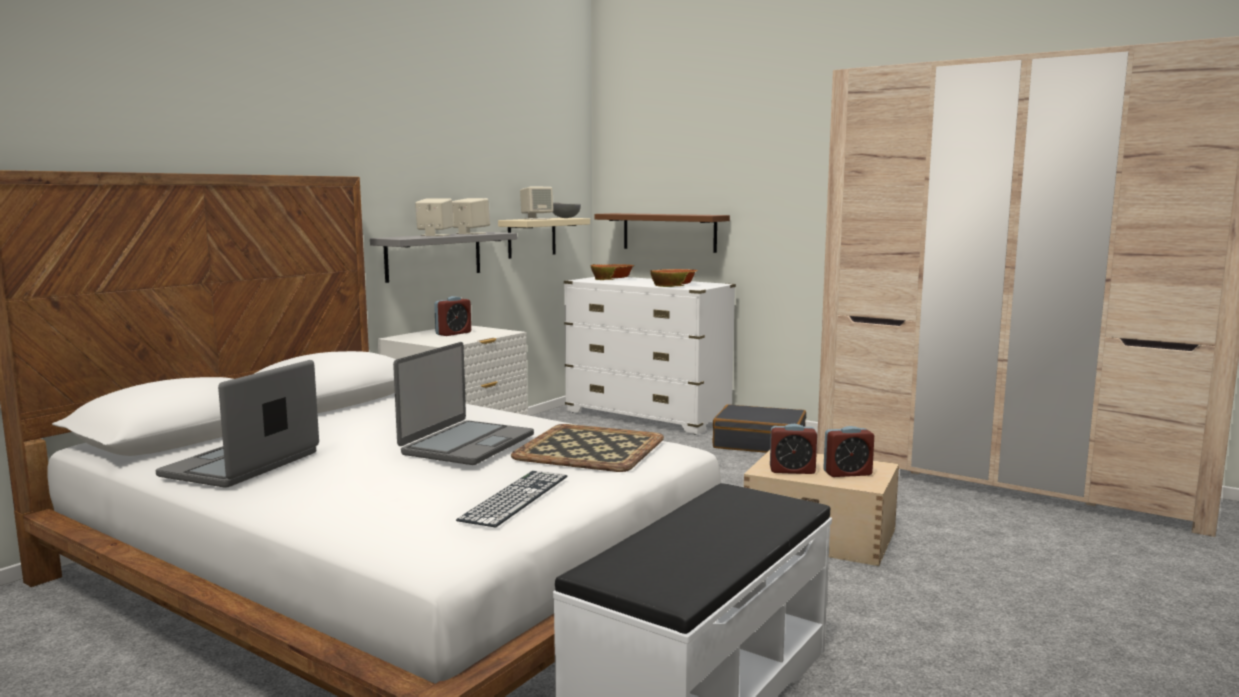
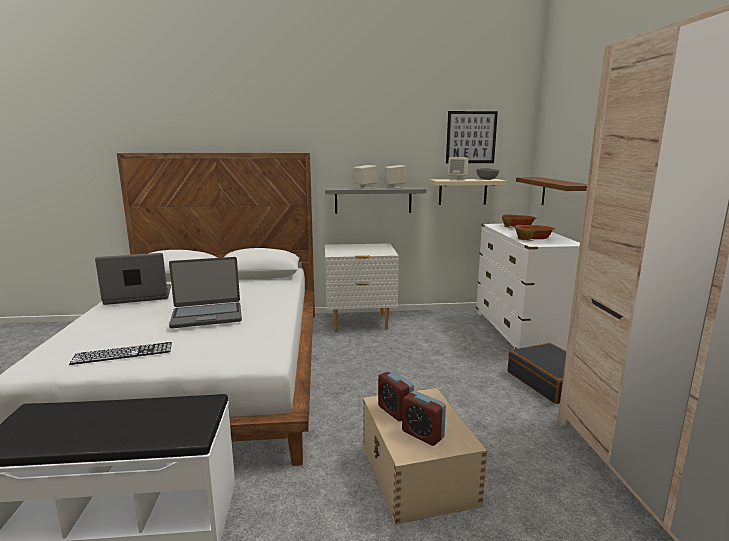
camera: 50 degrees right, 5 degrees up
alarm clock [434,296,471,336] -> none
tray [511,424,664,472] -> none
none -> picture [446,111,498,163]

